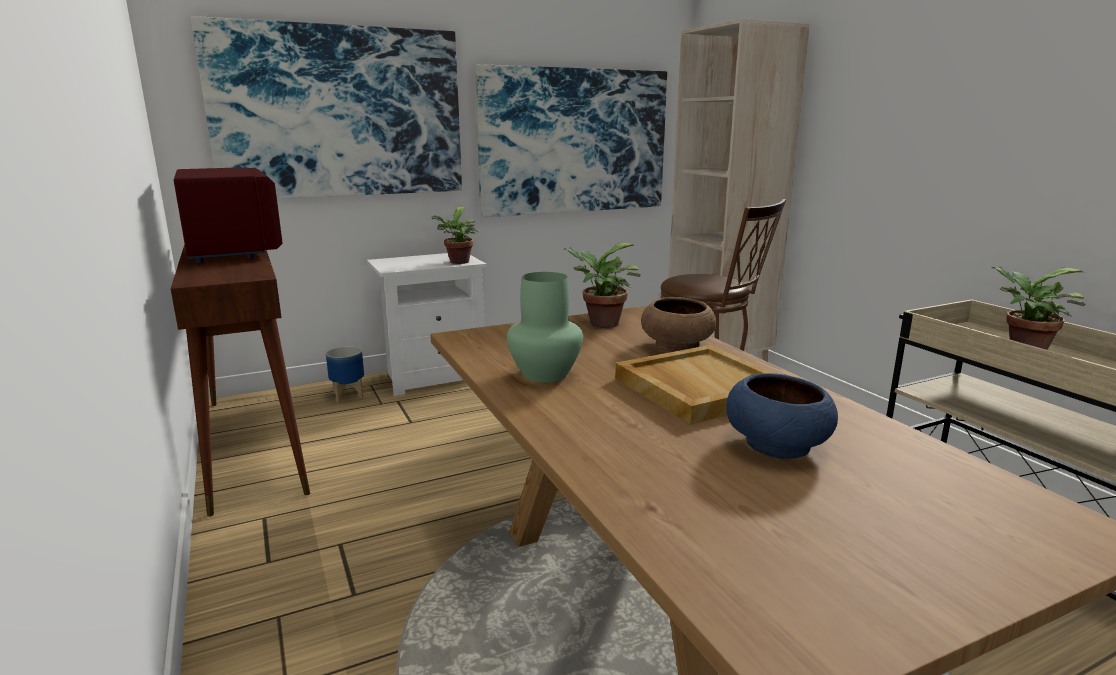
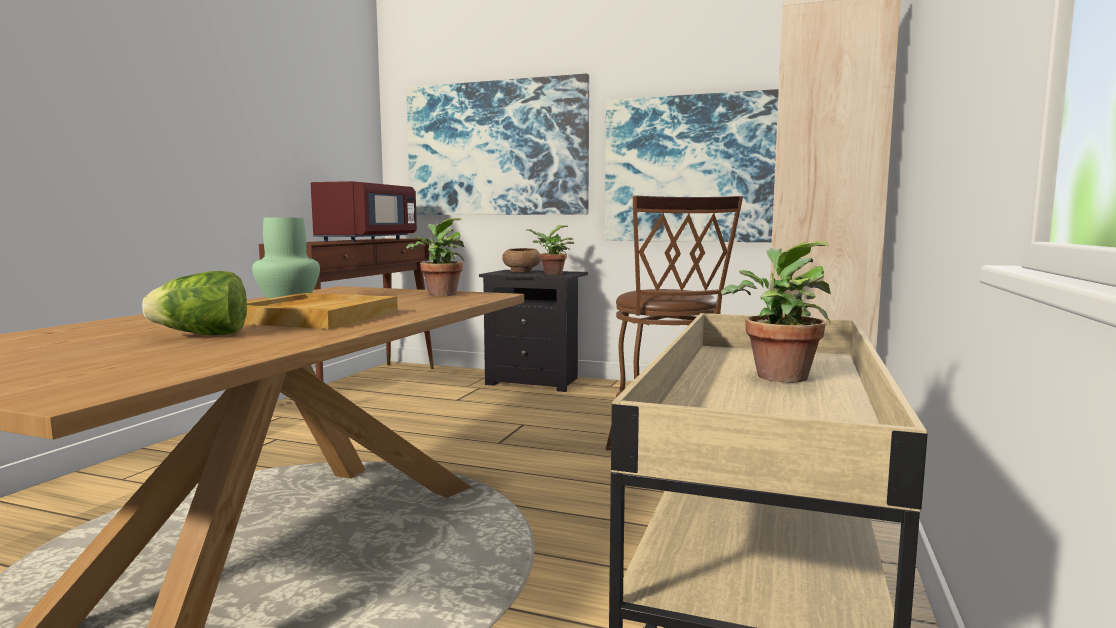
camera: 45 degrees right, 10 degrees down
planter [326,346,364,402] -> none
white nightstand [367,253,487,396] -> black nightstand [479,270,588,392]
brown bowl [641,297,716,352] -> brown bowl moved to [502,248,541,272]
blue bowl [726,373,838,459] -> lettuce [142,271,247,335]

